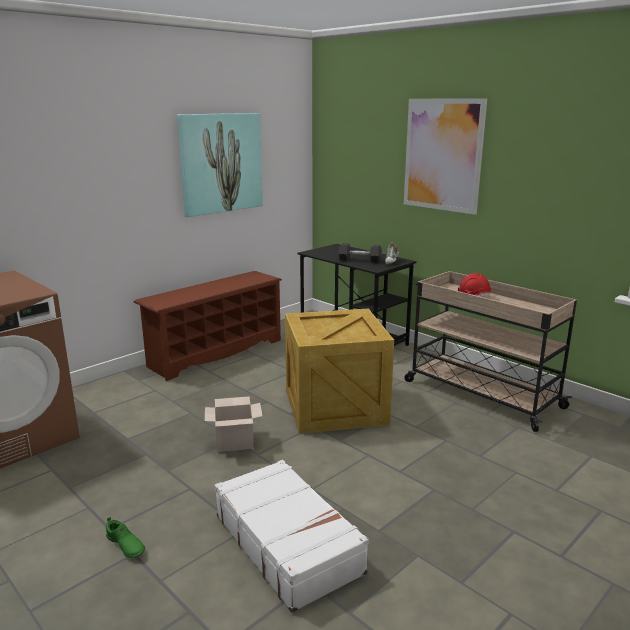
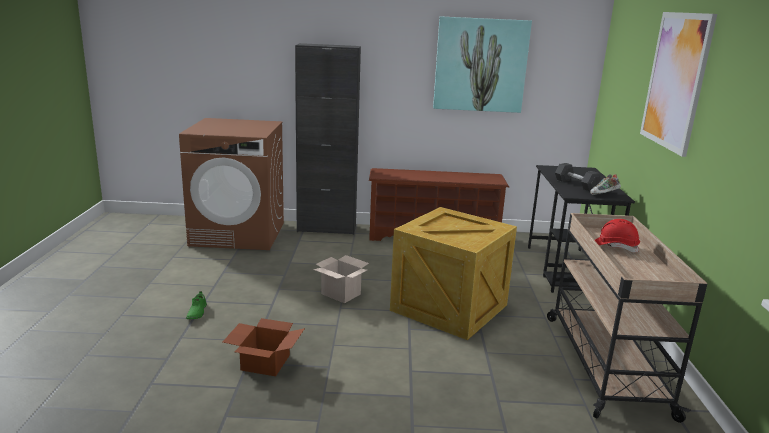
camera: 45 degrees right, 0 degrees up
white suitcase [215,460,369,613] -> cardboard box [223,318,305,376]
none -> black cabinet [295,43,361,235]

